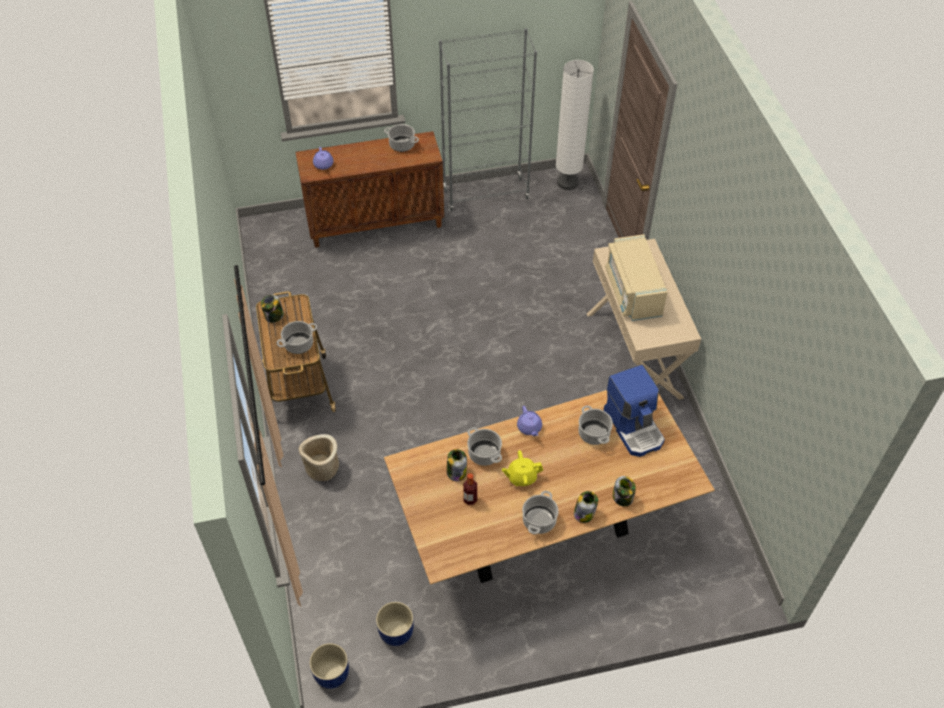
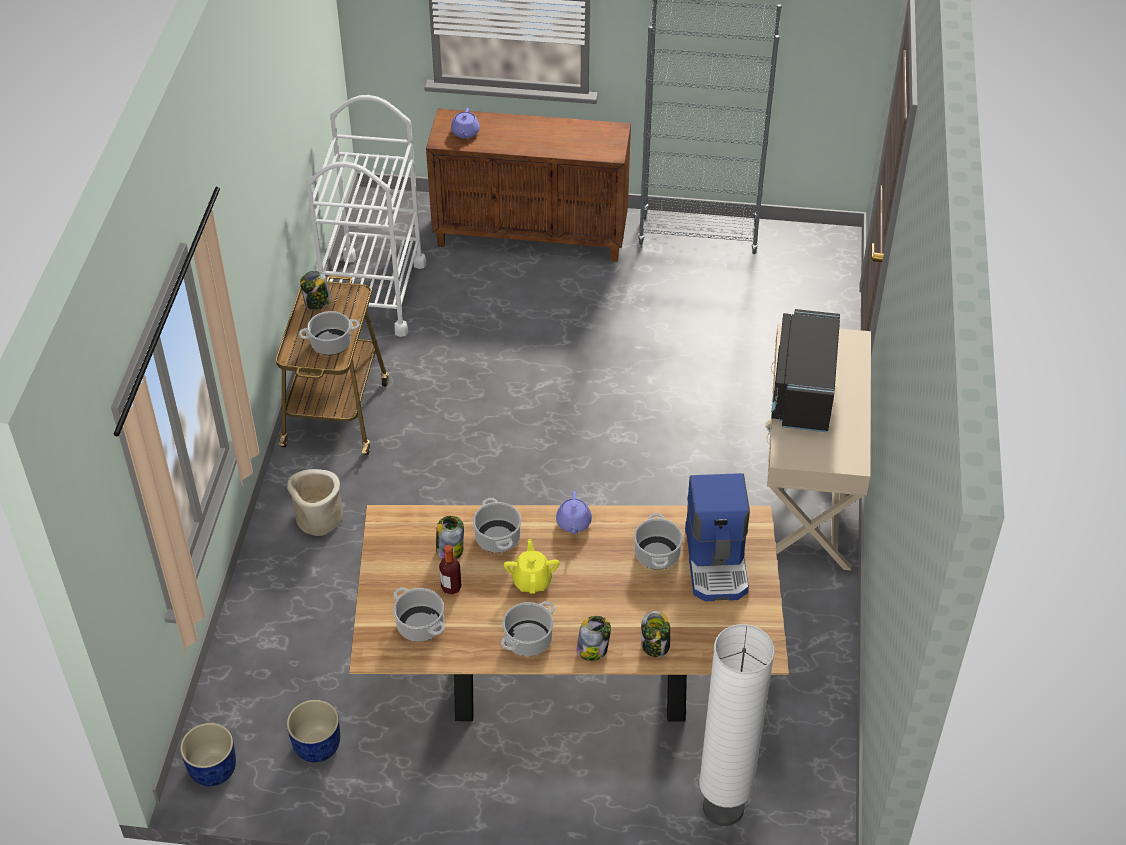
camera: 20 degrees right, 5 degrees down
cooking pot [384,124,419,152] -> cooking pot moved to [393,588,445,642]
yellow teapot [502,450,543,486] -> yellow teapot turned 75 degrees clockwise [504,539,560,593]
white floor lamp [556,60,594,190] -> white floor lamp moved to [699,624,775,826]
beige microwave [605,234,668,321] -> black microwave [771,309,840,433]
none -> white cart [306,95,426,337]

